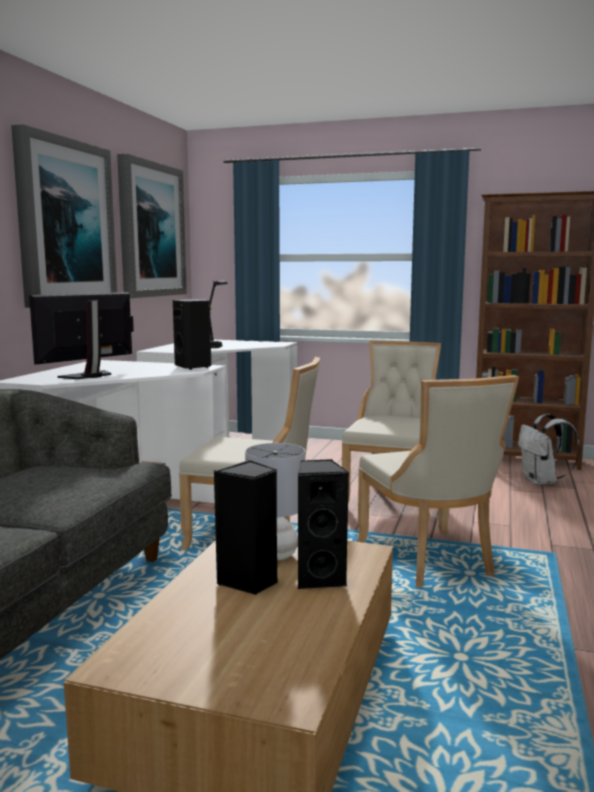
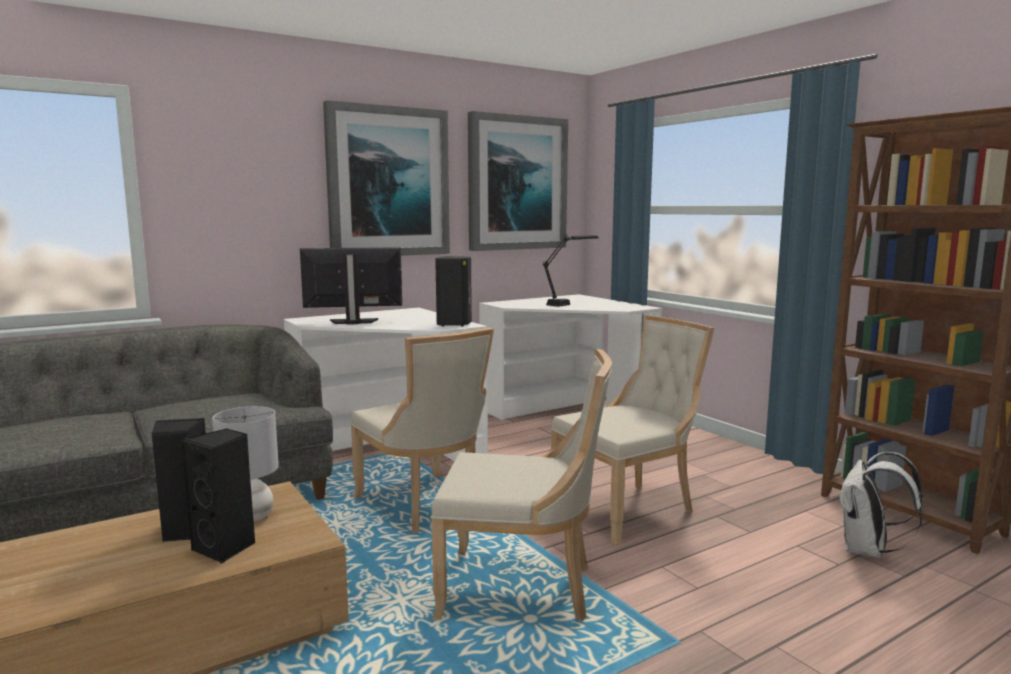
camera: 40 degrees right, 0 degrees up
beige chair [356,375,519,588] -> beige chair turned 105 degrees counterclockwise [431,349,612,621]

